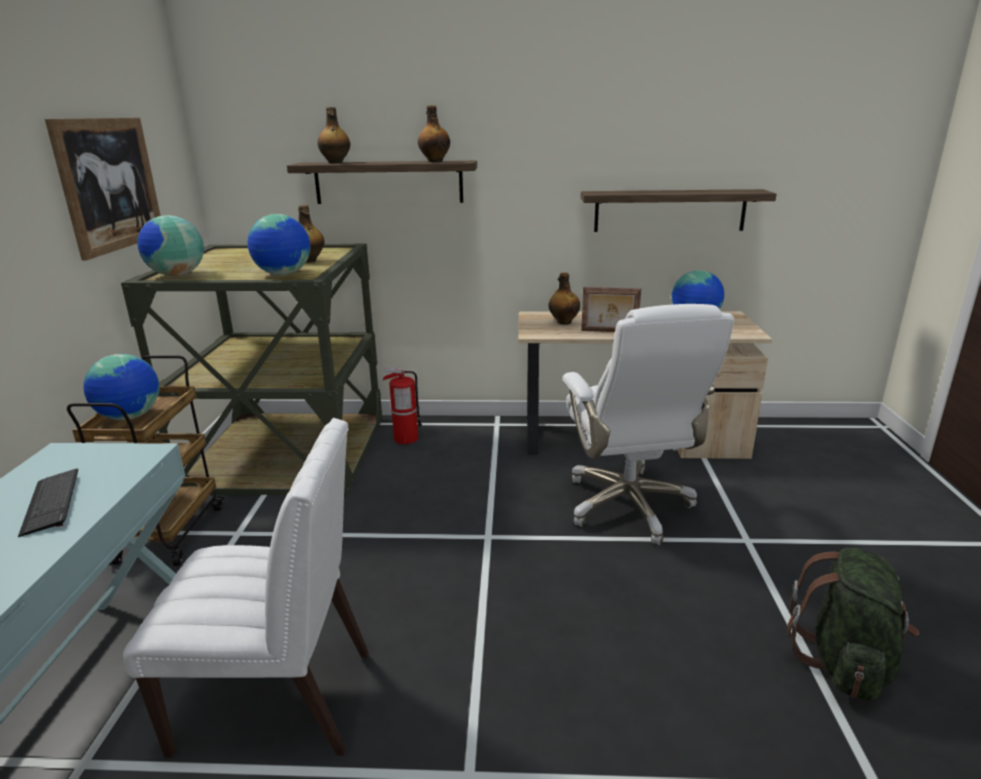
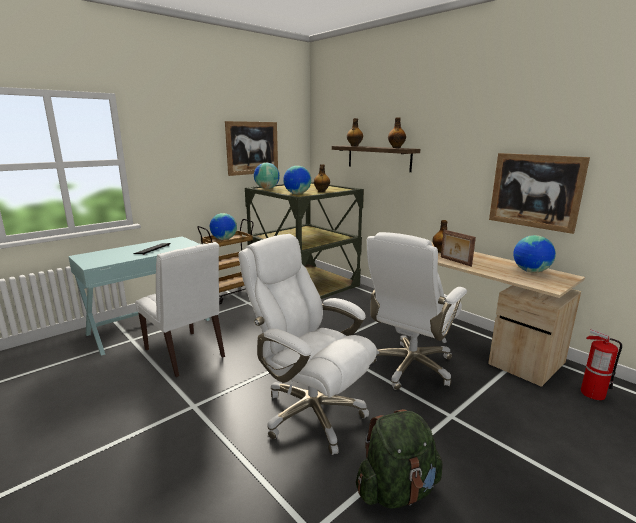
camera: 45 degrees right, 5 degrees down
fire extinguisher [383,367,422,444] -> fire extinguisher moved to [581,329,622,400]
shelf [581,189,776,232] -> picture [489,153,590,234]
none -> white office chair [238,234,377,455]

